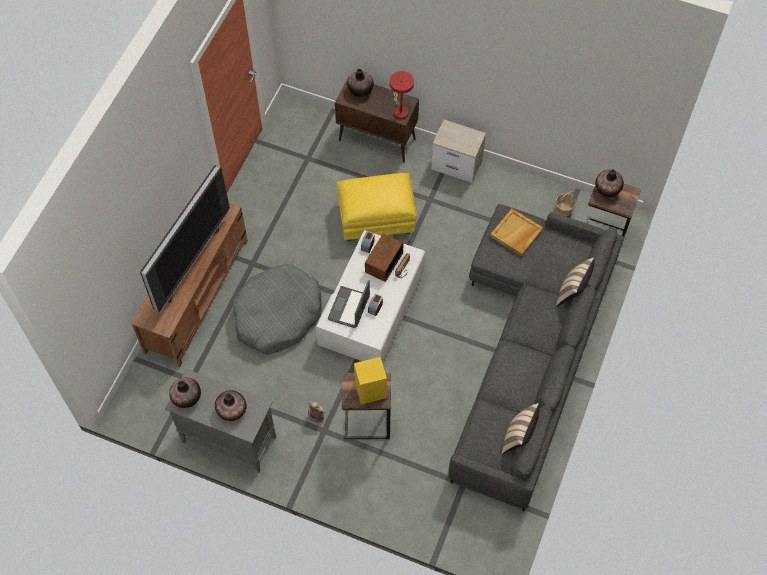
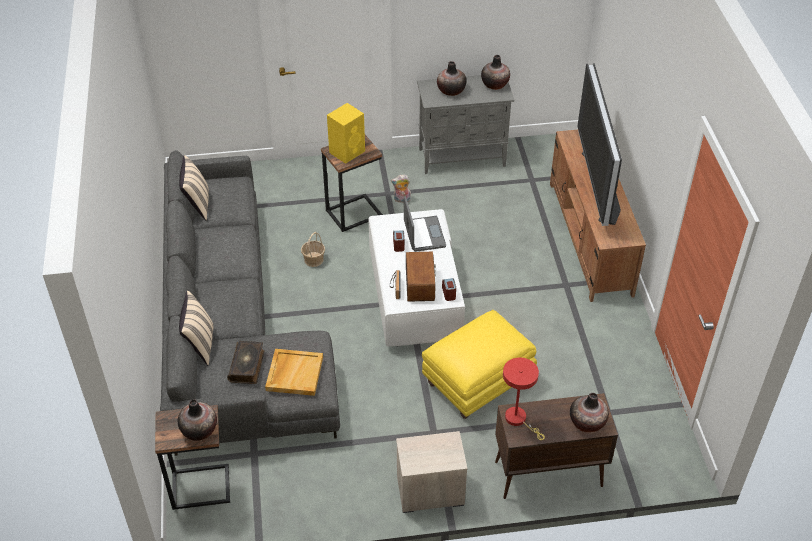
camera: 150 degrees right, 15 degrees down
grey dog bed [232,264,322,354] -> none
basket [555,191,576,216] -> basket moved to [301,232,325,267]
none -> book [227,341,264,384]

